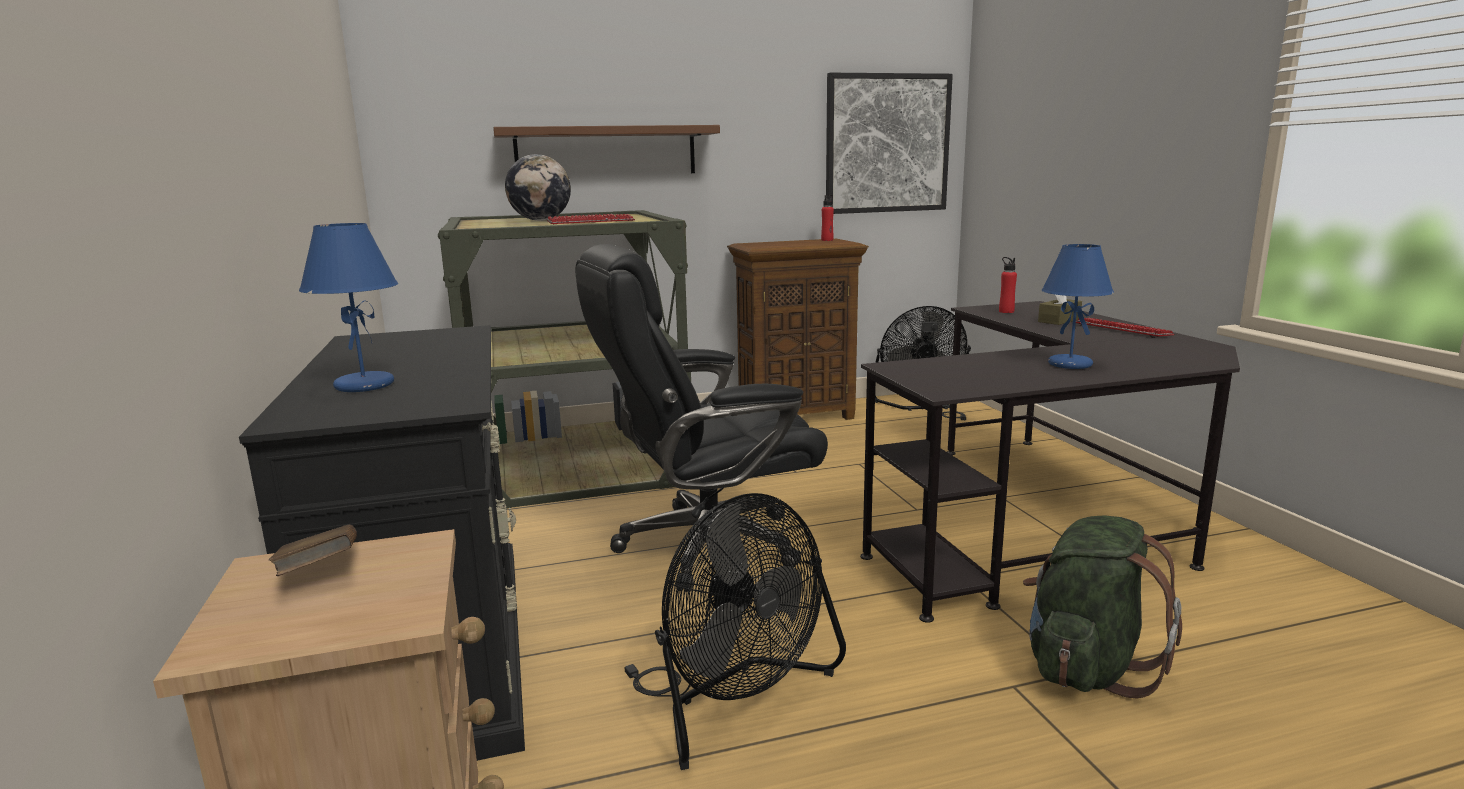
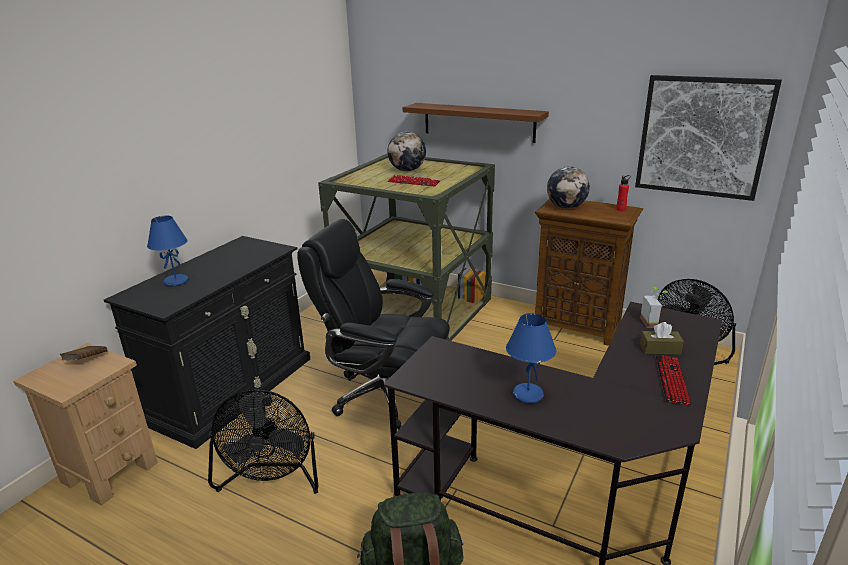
camera: 45 degrees right, 10 degrees up
red bottle [999,257,1017,313] -> potted plant [640,287,668,328]
none -> globe [547,166,590,209]

